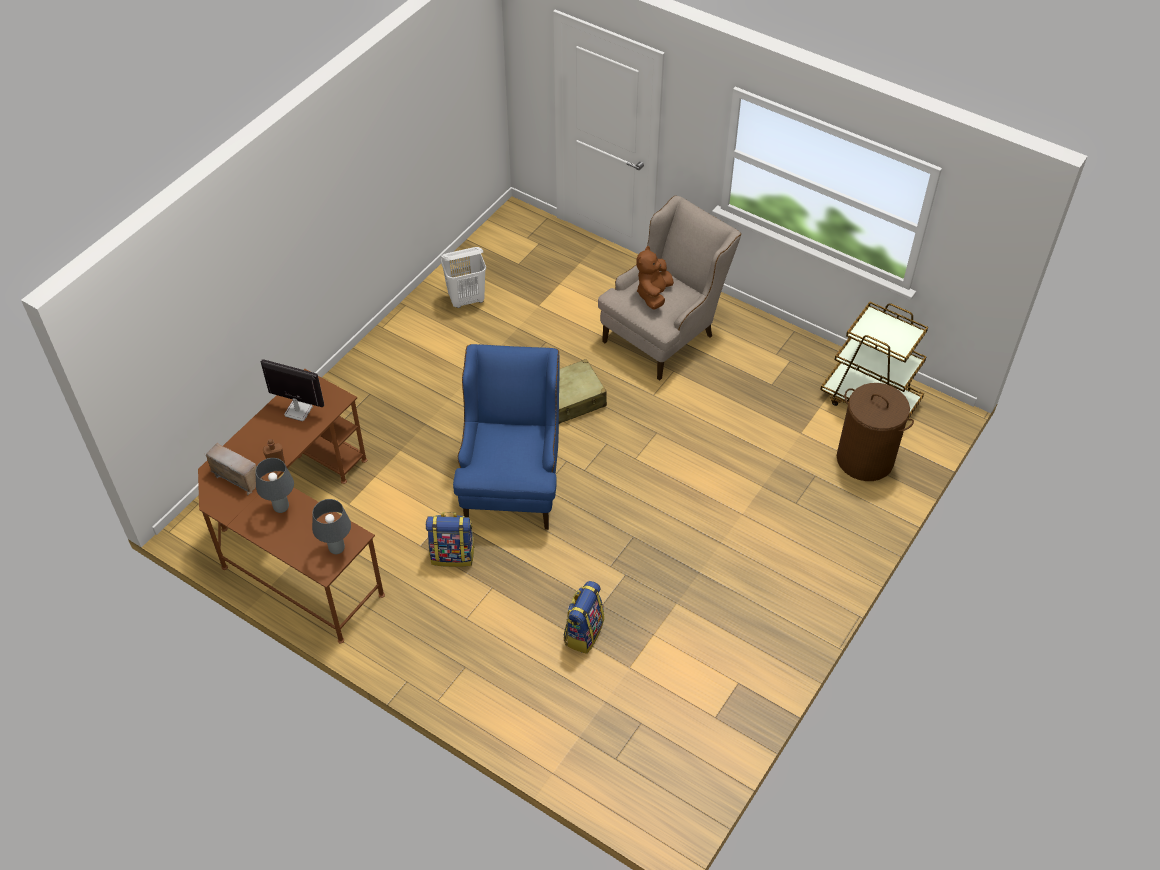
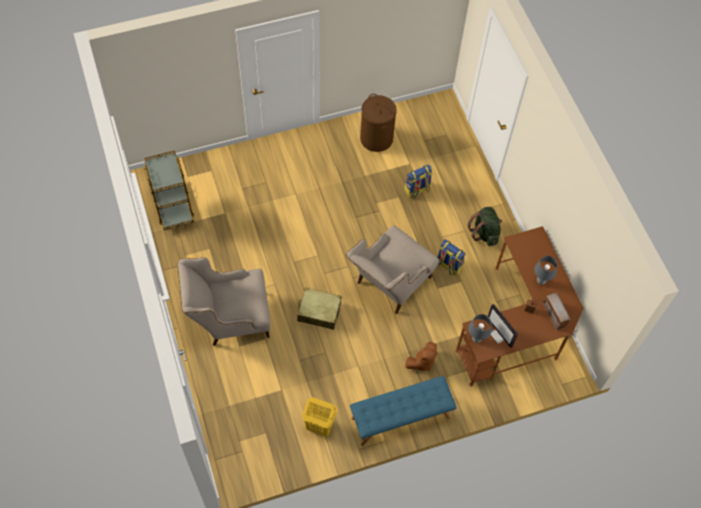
camera: 145 degrees left, 10 degrees up
grey table lamp [312,499,351,554] -> grey table lamp moved to [468,314,492,343]
white laundry basket [441,247,486,308] -> yellow laundry basket [302,397,337,437]
blue armchair [453,344,560,530] -> beige armchair [346,225,439,314]
brown plush toy [636,246,674,309] -> brown plush toy moved to [406,342,438,371]
brown laundry basket [837,383,914,481] -> brown laundry basket moved to [360,94,397,152]
none -> blue bench [350,376,457,446]
none -> green backpack [468,207,502,246]

